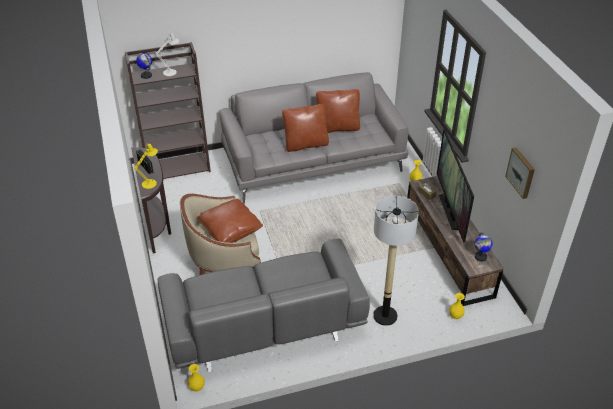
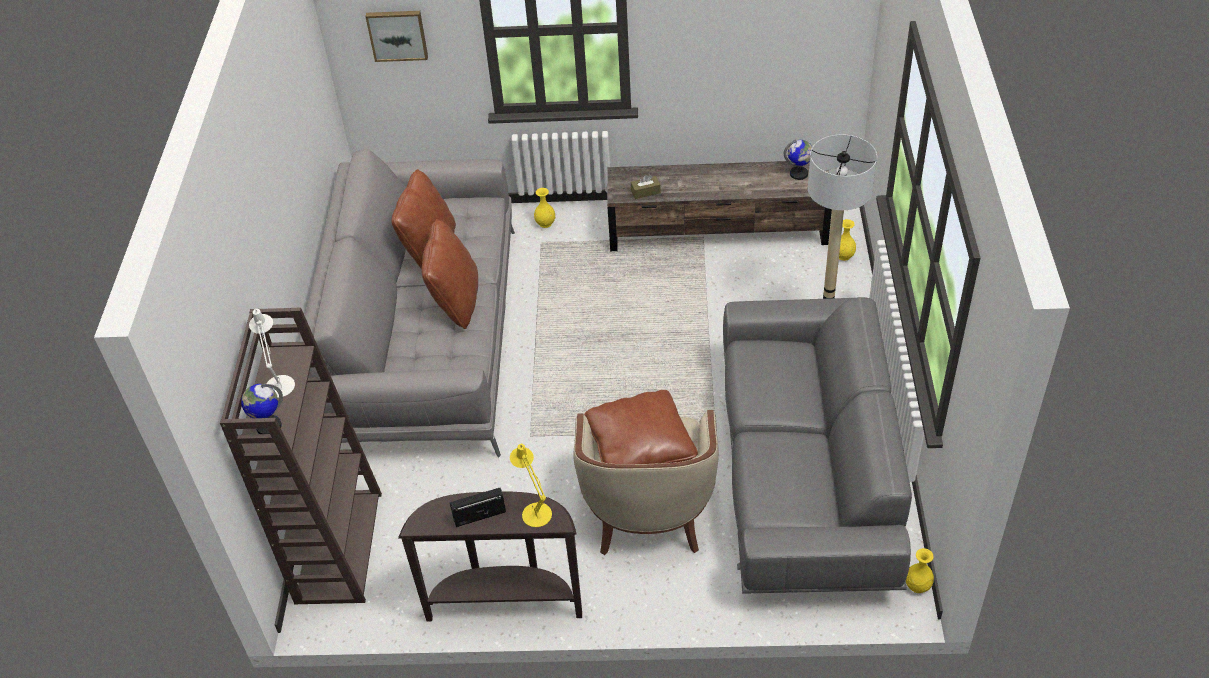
camera: 70 degrees left, 5 degrees up
television [437,129,474,242] -> none
picture [505,147,535,199] -> picture moved to [365,11,428,62]

